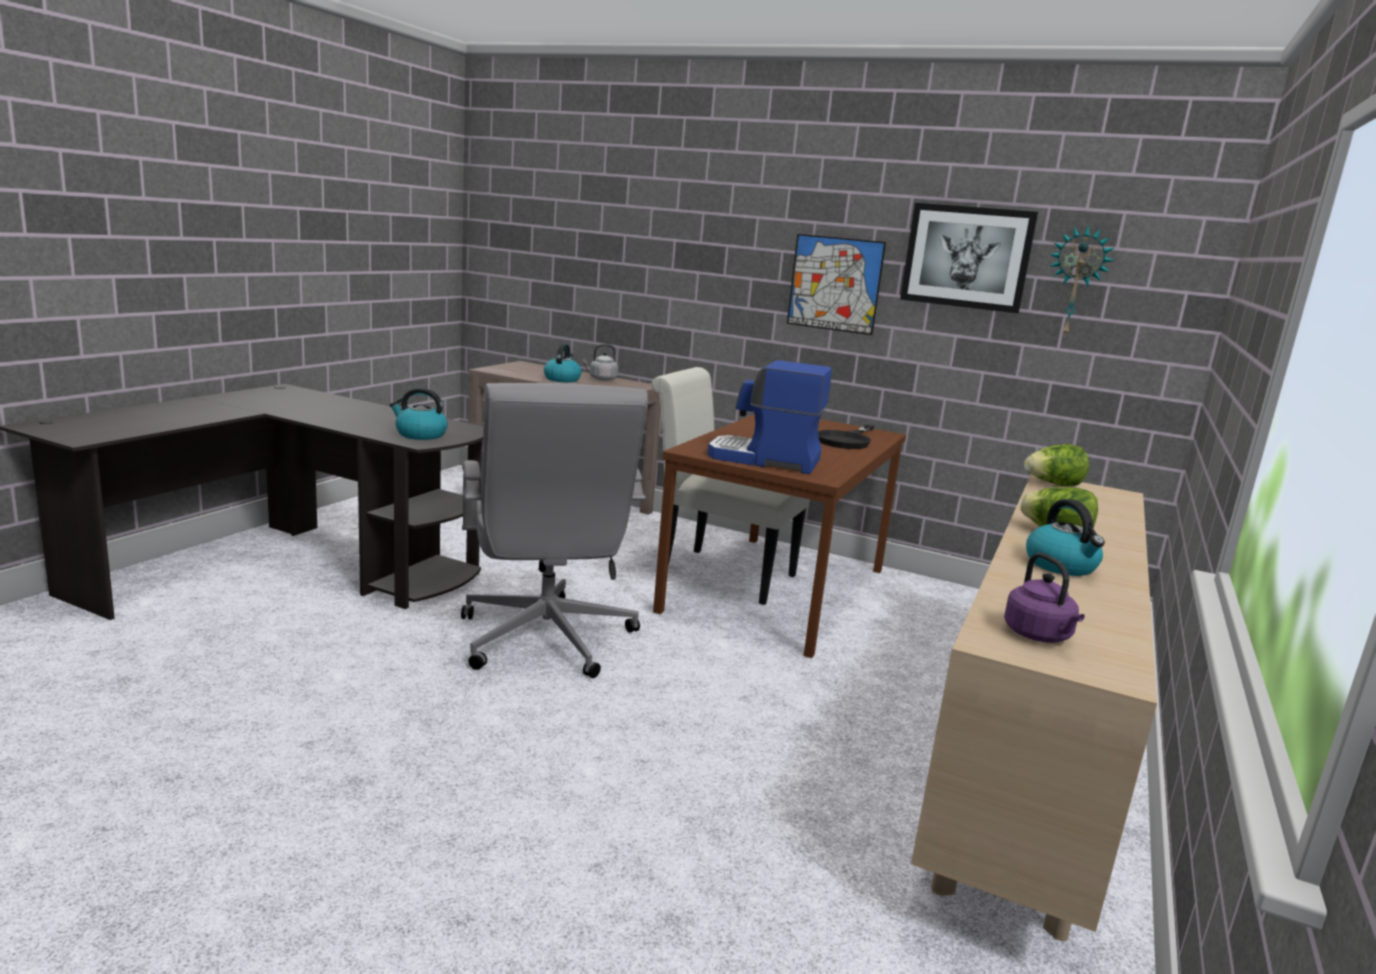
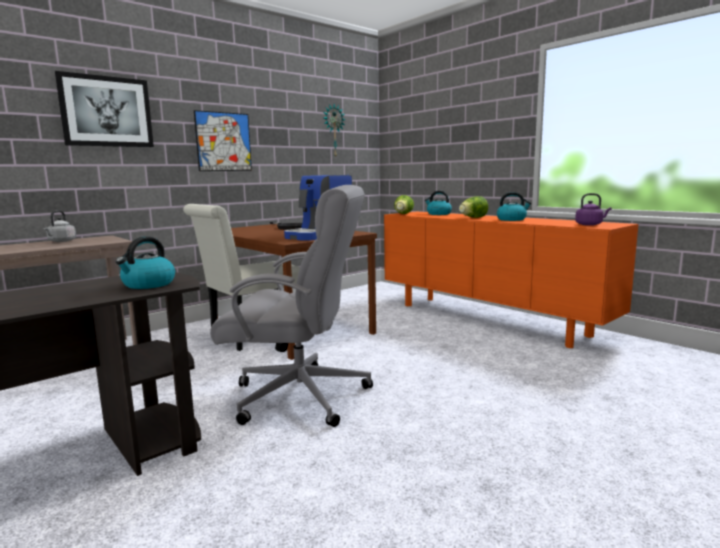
camera: 65 degrees left, 5 degrees down
kettle [544,344,582,382] -> kettle moved to [425,191,452,215]
picture [900,203,1038,313] -> picture moved to [55,71,154,147]
beige cabinet [911,474,1157,941] -> orange cabinet [384,212,638,348]

